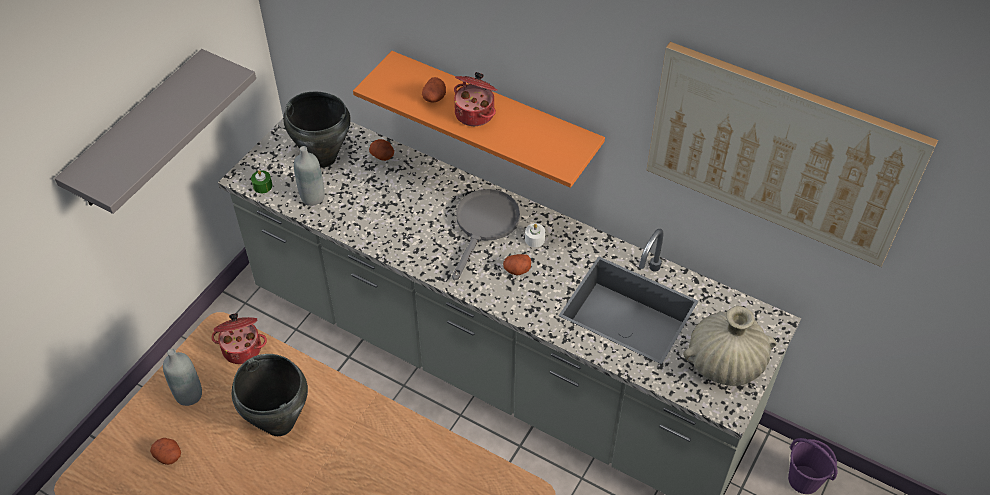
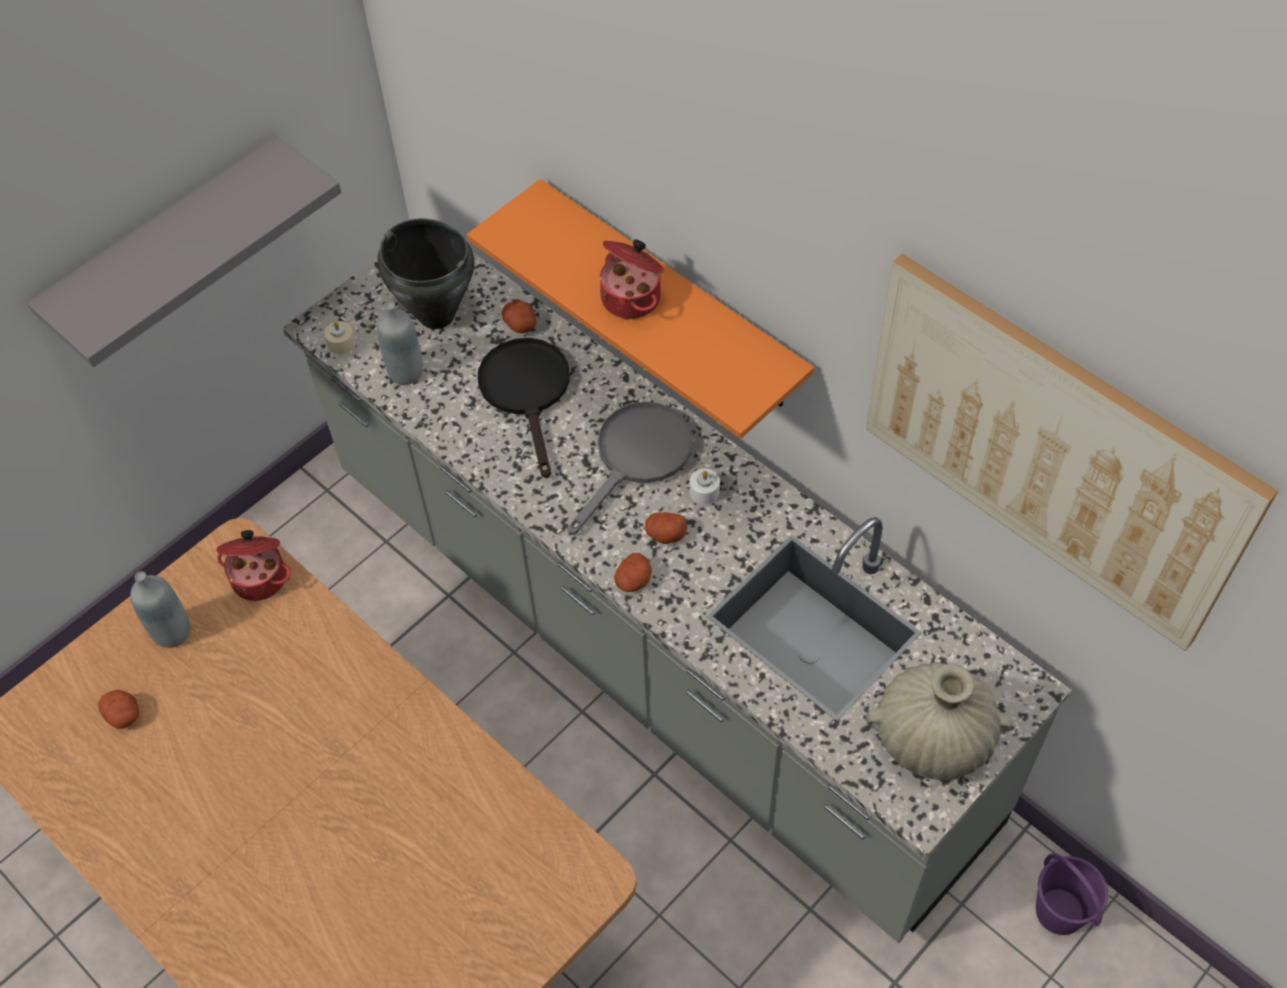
camera: 15 degrees right, 5 degrees up
black cooking pot [232,354,308,436] -> none
green candle [251,170,273,193] -> beige candle [324,321,356,355]
potato [422,77,446,103] -> potato moved to [614,553,652,592]
none -> black frying pan [478,338,570,478]

